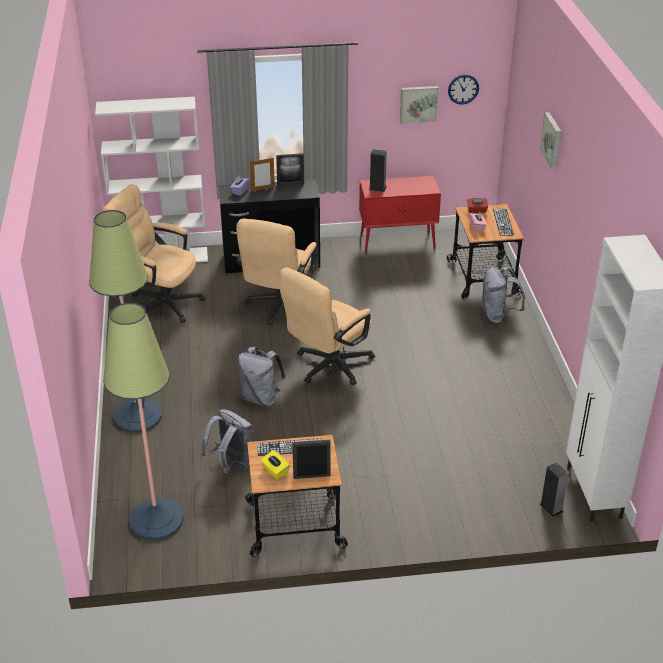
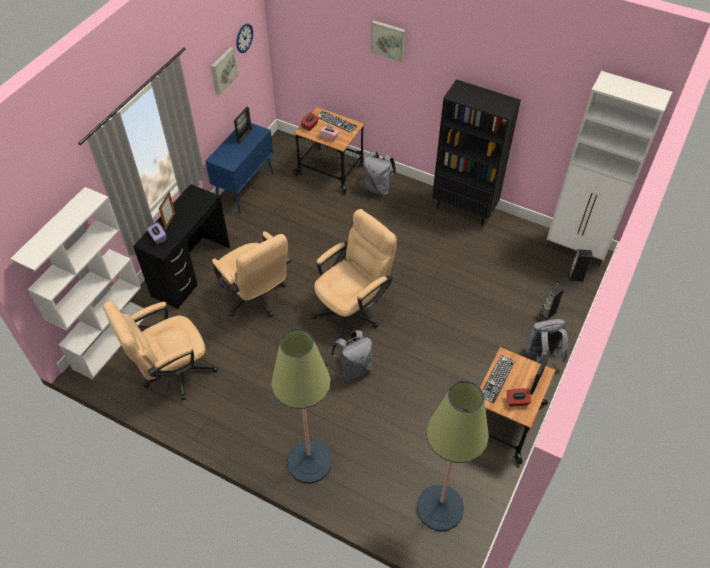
camera: 55 degrees left, 15 degrees up
grey backpack [201,409,253,473] -> grey backpack moved to [526,319,568,364]
yellow tissue box [261,450,290,479] -> red tissue box [506,388,531,407]
picture frame [276,153,304,186] -> picture frame moved to [234,107,252,144]
beige office chair [279,267,375,385] -> beige office chair turned 120 degrees counterclockwise [311,209,397,340]
red cabinet [359,176,441,254] -> blue cabinet [205,123,273,213]
speaker [369,149,387,192] -> speaker moved to [539,283,564,320]
none -> black bookcase [432,79,521,226]

